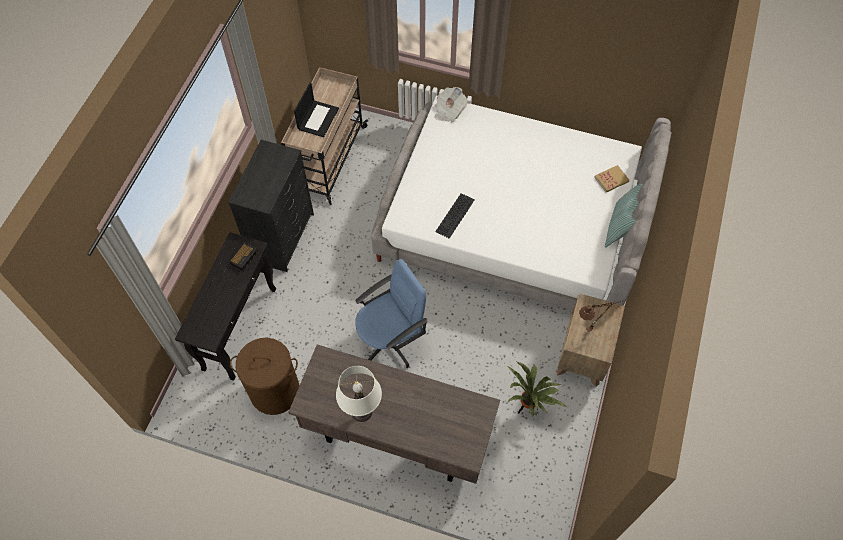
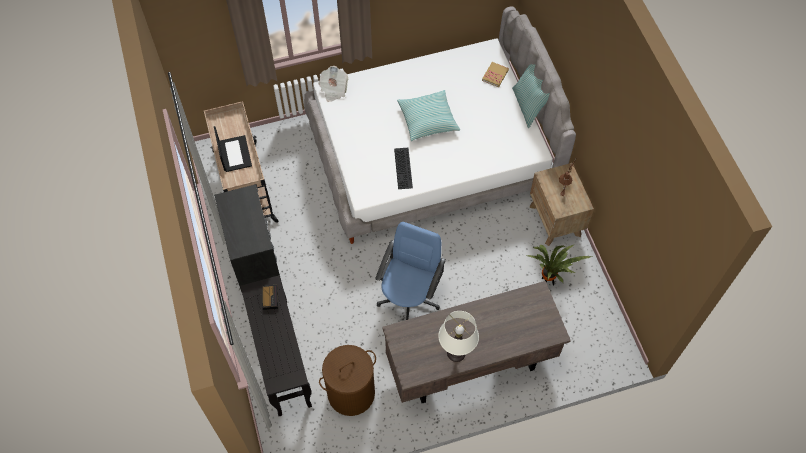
camera: 35 degrees left, 0 degrees up
none -> pillow [397,90,460,141]

